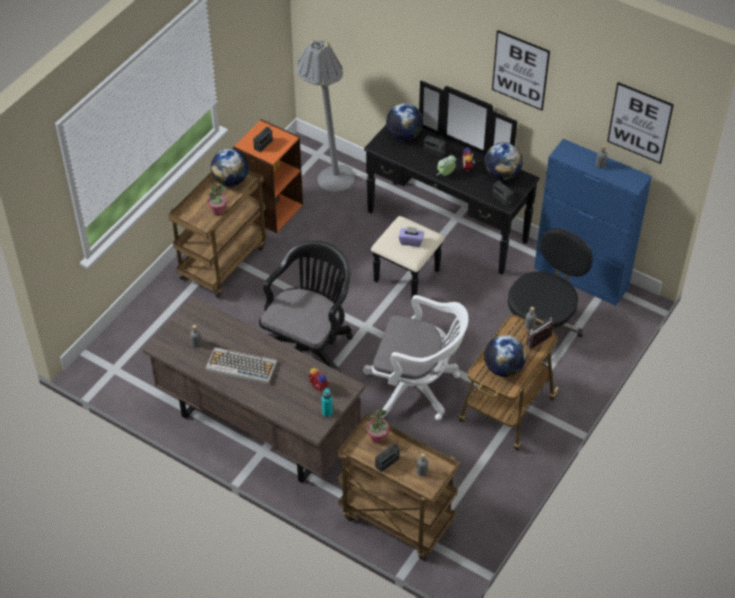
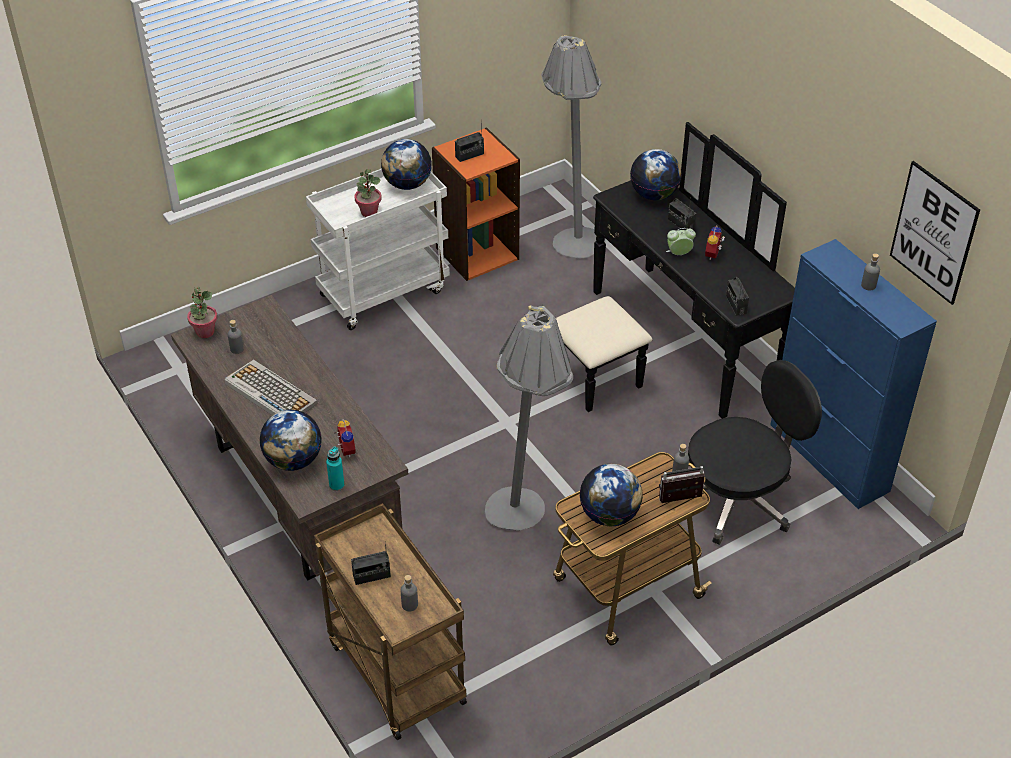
camera: 25 degrees right, 5 degrees down
brown cart [168,169,268,298] -> white cart [306,169,450,330]
black office chair [259,241,353,372] -> none
white office chair [363,295,469,420] -> grey floor lamp [485,305,573,531]
potted plant [366,409,390,444] -> potted plant moved to [187,287,218,338]
purple tissue box [399,226,424,247] -> none
globe [485,142,523,180] -> globe moved to [259,409,322,471]
picture [492,30,550,111] -> none

